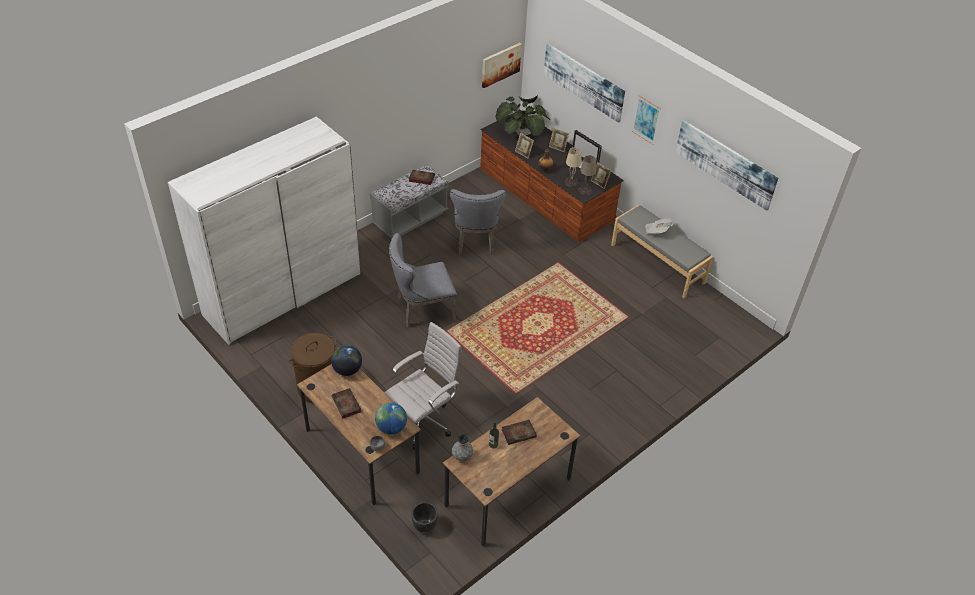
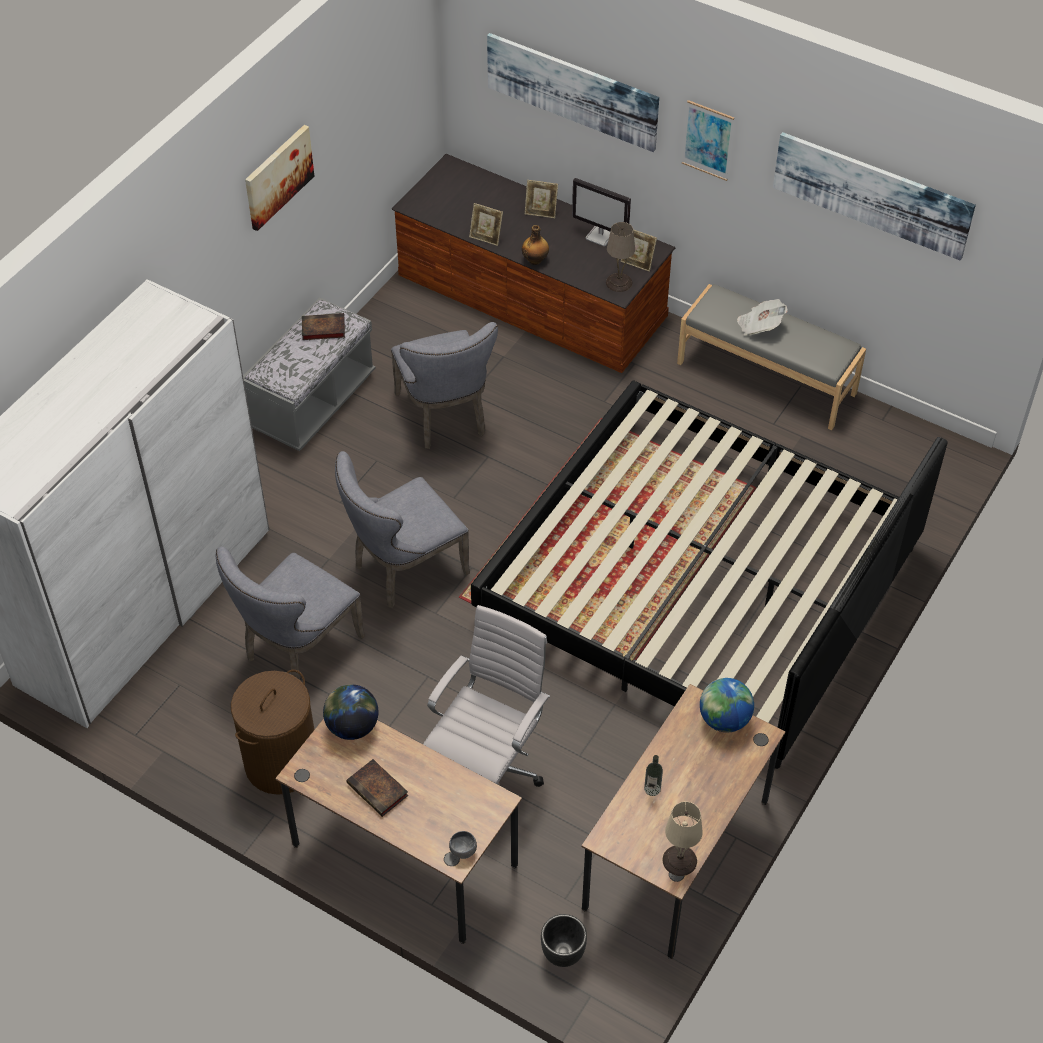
camera: 15 degrees left, 5 degrees up
globe [375,403,407,435] -> globe moved to [700,678,754,732]
grey vase [452,434,473,461] -> none
picture [482,43,522,88] -> picture moved to [245,125,314,231]
potted plant [495,96,550,136] -> none
book [501,420,537,445] -> none
beige table lamp [564,147,582,187] -> beige table lamp moved to [663,802,703,876]
none -> grey chair [216,547,365,680]
none -> bed [471,381,947,769]

